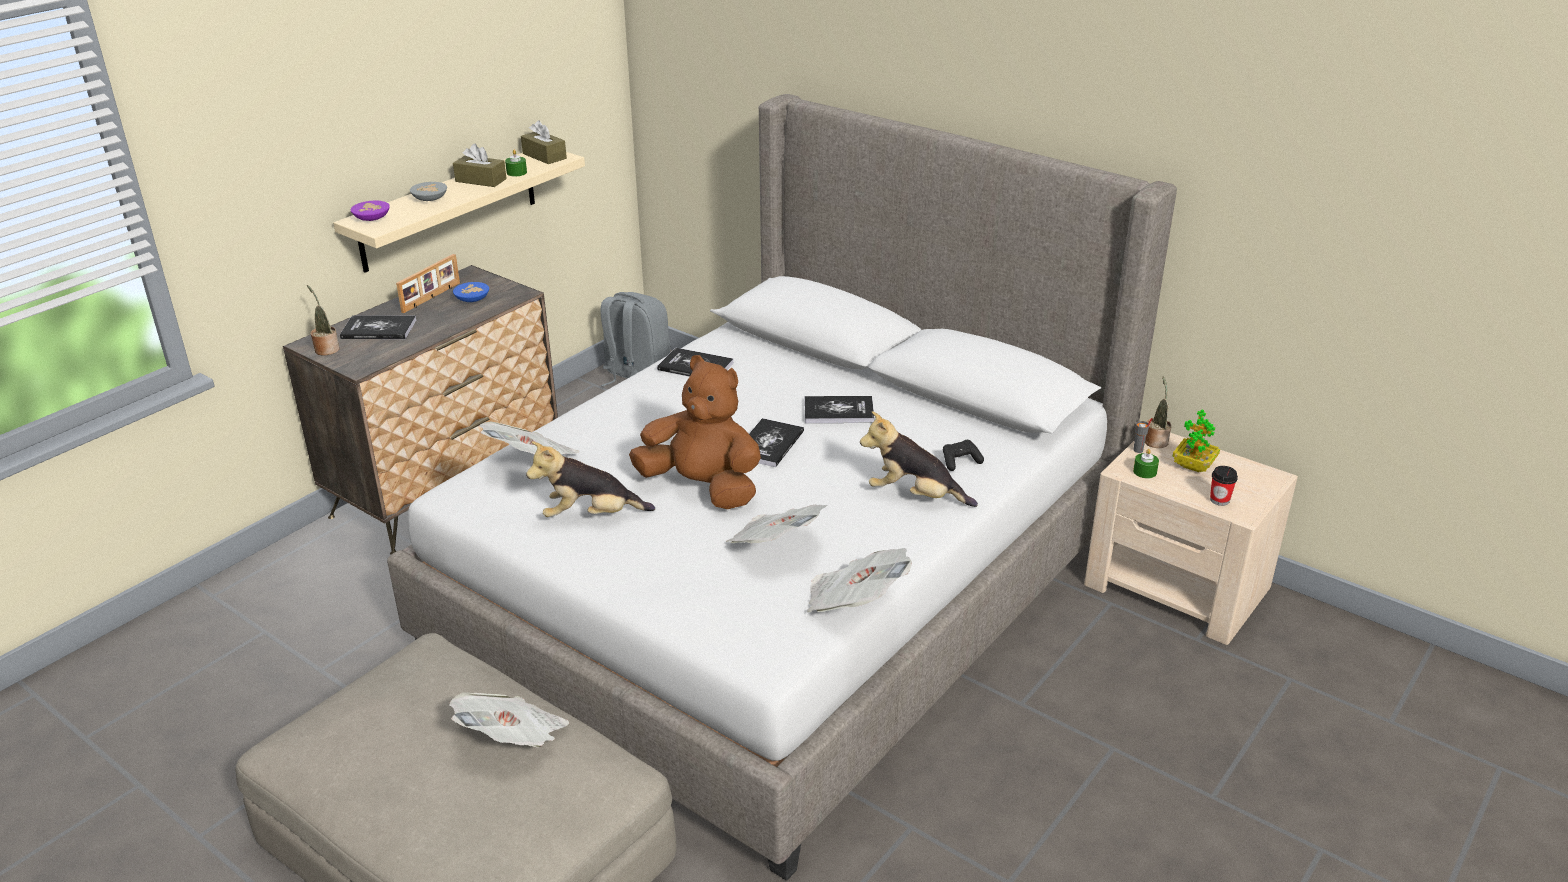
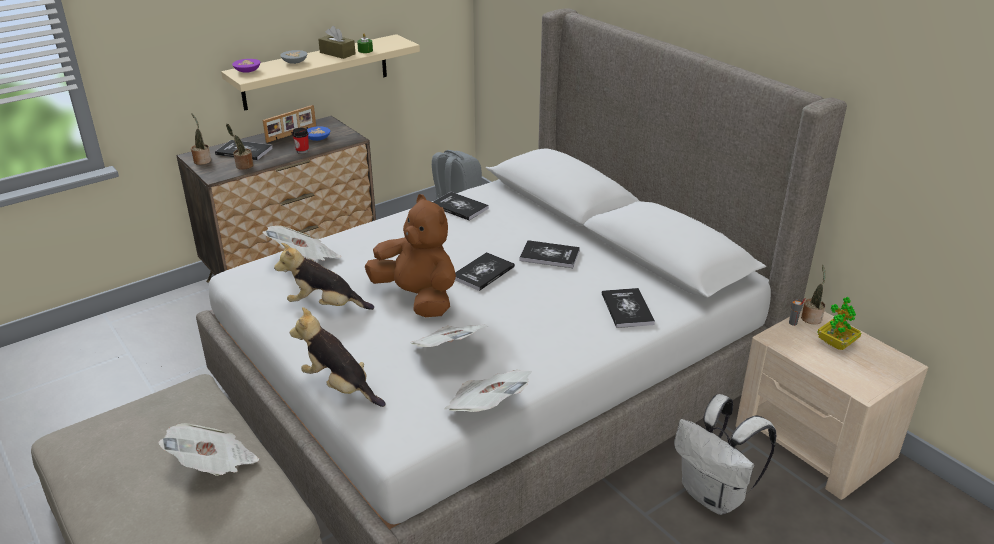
camera: 15 degrees right, 0 degrees up
brown tissue box [521,120,567,164] -> none
plush toy [860,411,978,507] -> plush toy moved to [290,307,386,407]
black game controller [943,440,984,471] -> book [602,288,655,328]
green candle [1133,449,1159,479] -> none
cup [1210,466,1238,506] -> cup moved to [292,128,309,154]
none -> potted plant [226,124,253,170]
none -> white backpack [674,394,776,515]

